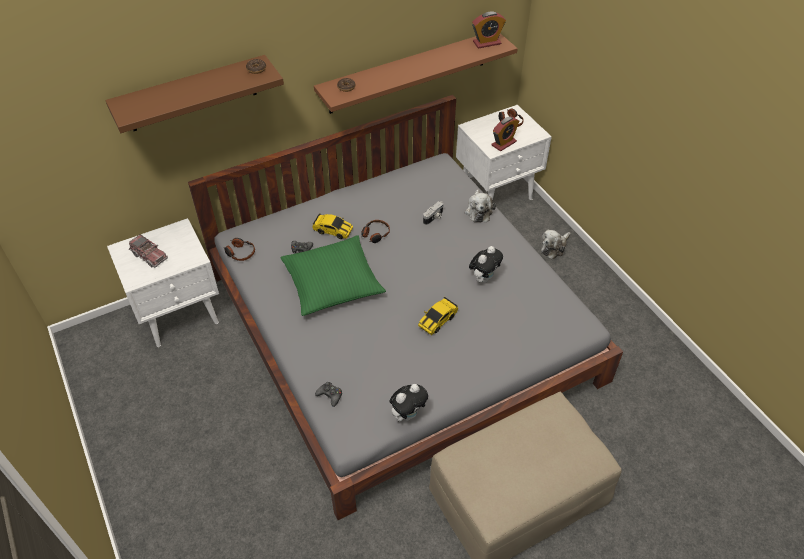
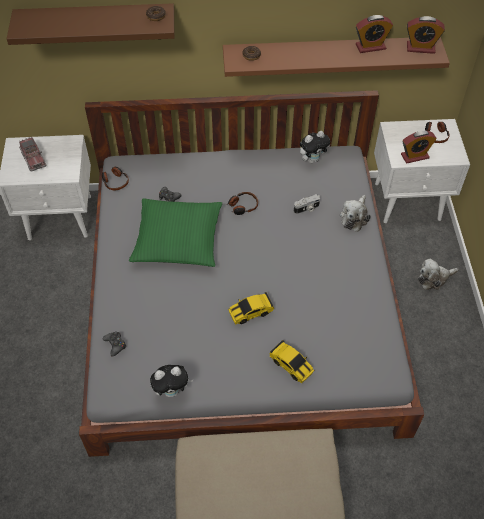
camera: 25 degrees right, 5 degrees up
toy car [312,214,353,239] -> toy car moved to [269,340,314,383]
plush toy [469,246,503,283] -> plush toy moved to [300,131,330,163]
none -> alarm clock [356,15,393,53]

